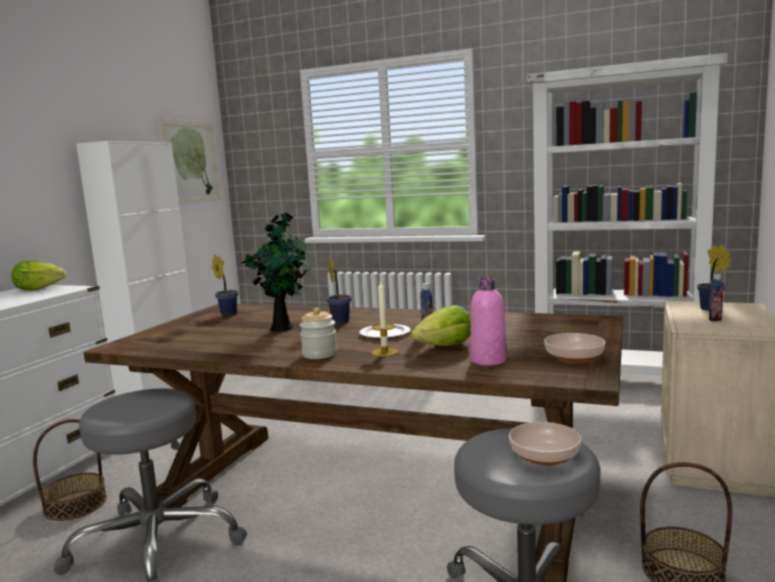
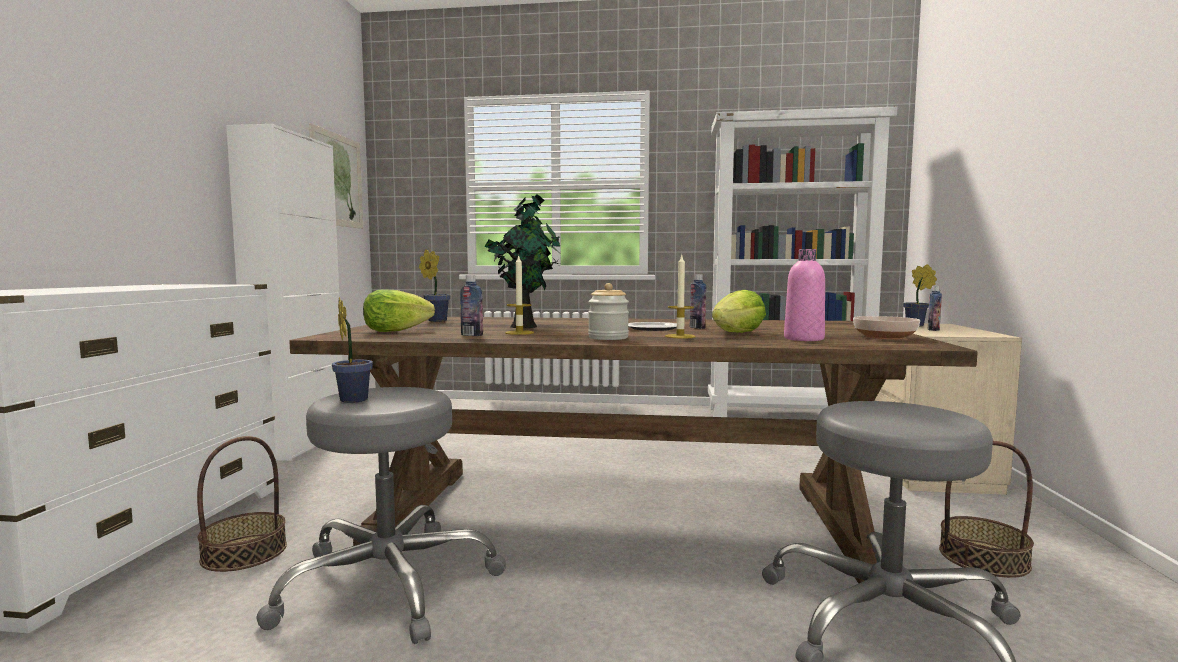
camera: 15 degrees left, 5 degrees down
lettuce [12,261,66,290] -> lettuce moved to [363,289,435,332]
potted plant [326,255,351,323] -> potted plant moved to [332,297,373,403]
bowl [509,422,581,466] -> none
none -> bottle [460,275,483,336]
none -> candle [505,254,534,335]

